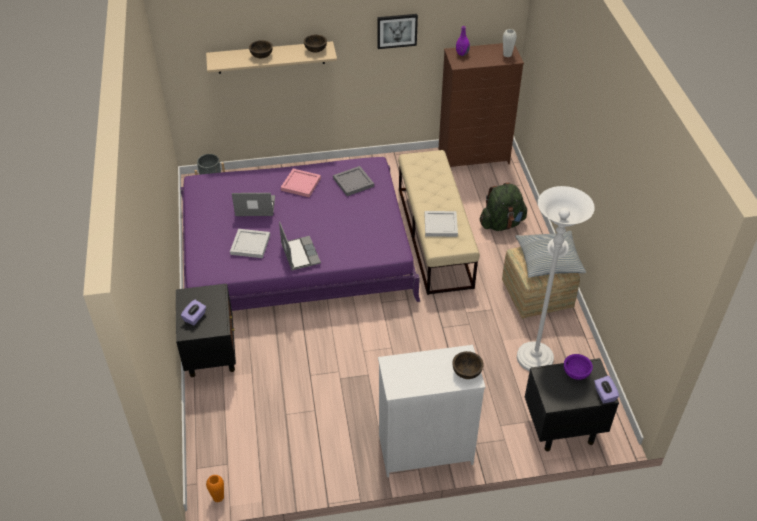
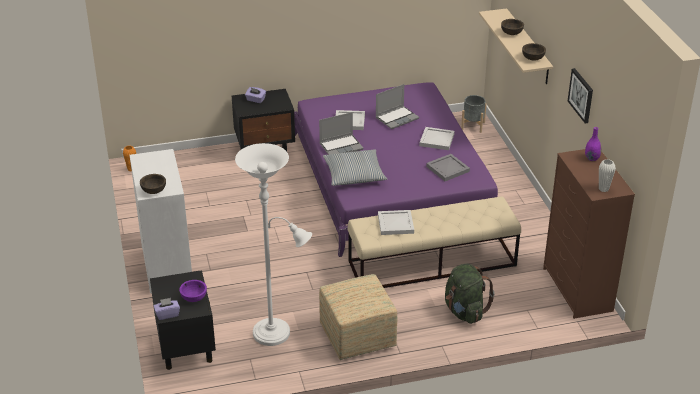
camera: 85 degrees right, 10 degrees down
laptop [232,193,275,216] -> laptop turned 60 degrees clockwise [376,84,419,129]
pink tray [281,169,321,197] -> white tray [419,127,455,150]
pillow [515,231,586,278] -> pillow moved to [323,149,387,186]

